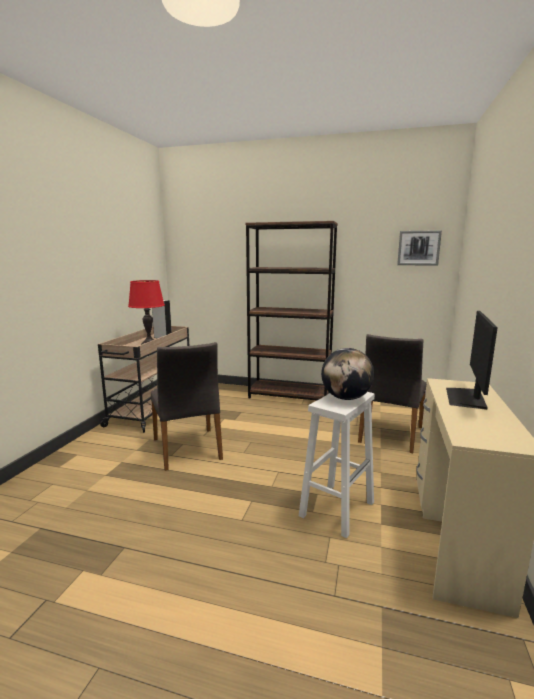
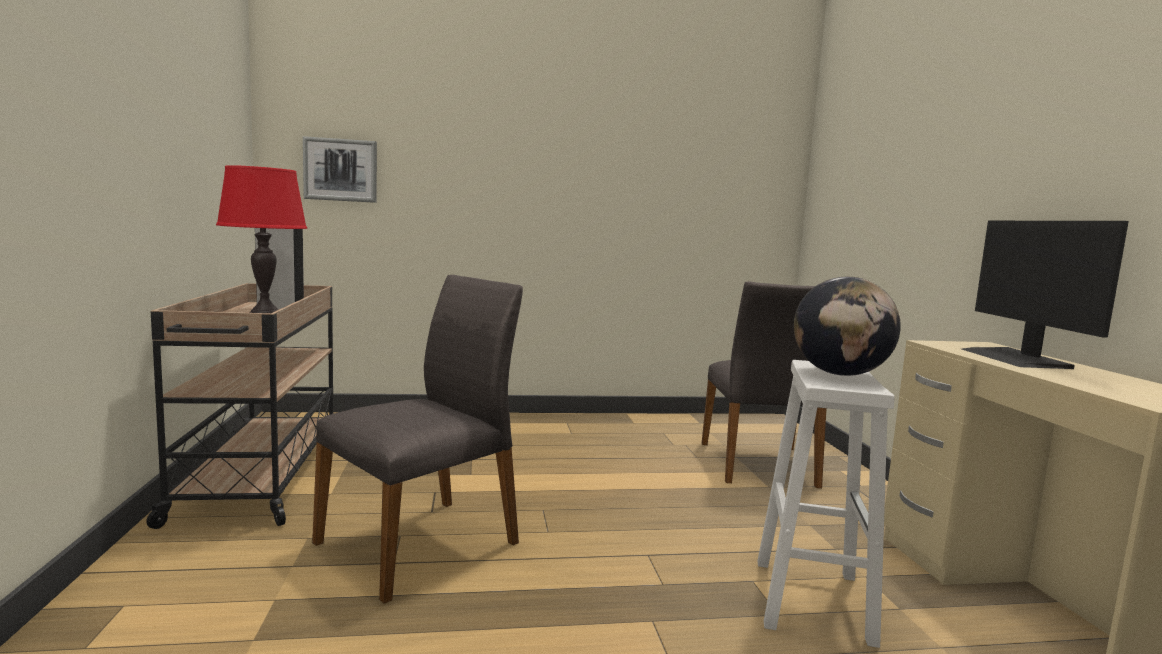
camera: 25 degrees left, 5 degrees down
grey chair [151,342,223,471] -> grey chair turned 90 degrees counterclockwise [312,275,523,604]
brown bookcase [245,221,338,400] -> none
picture [397,230,442,266] -> picture moved to [303,136,377,203]

